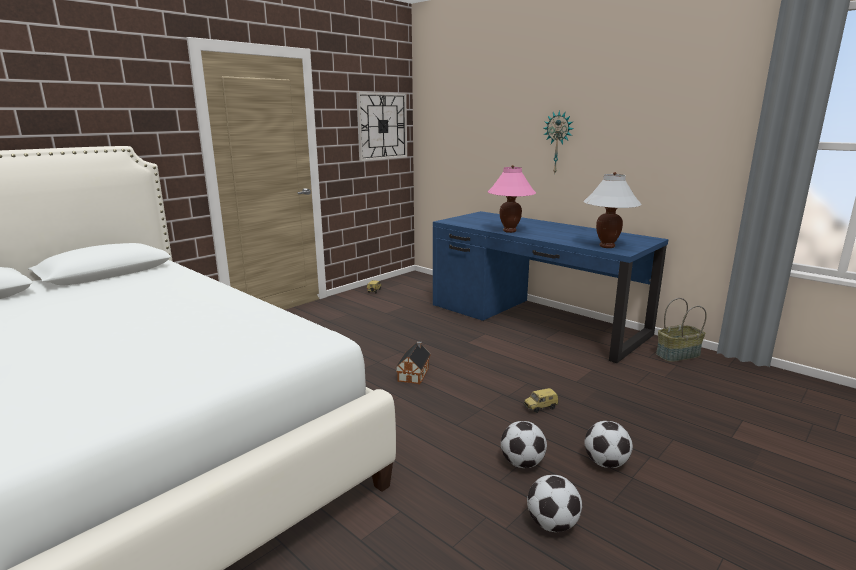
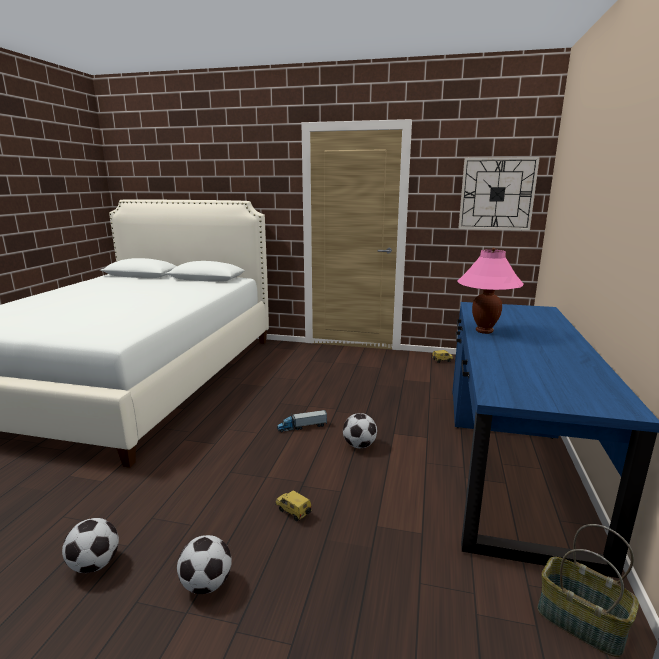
camera: 60 degrees right, 0 degrees up
toy house [395,341,431,384] -> toy truck [277,410,327,432]
football [501,421,547,468] -> football moved to [343,413,377,448]
wall clock [543,110,573,173] -> none
white table lamp [583,172,642,248] -> none

